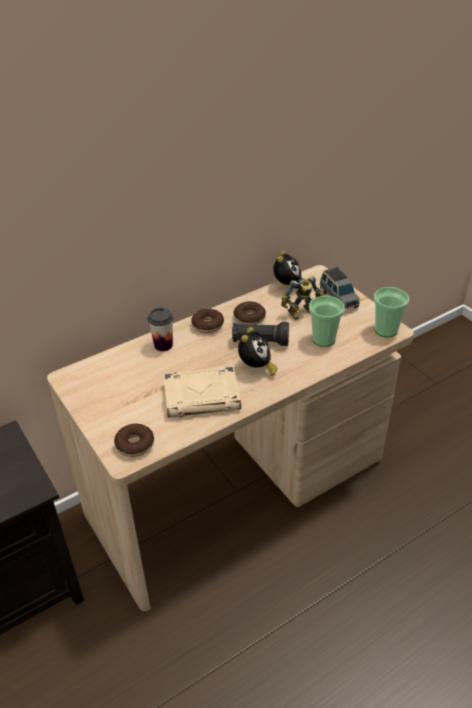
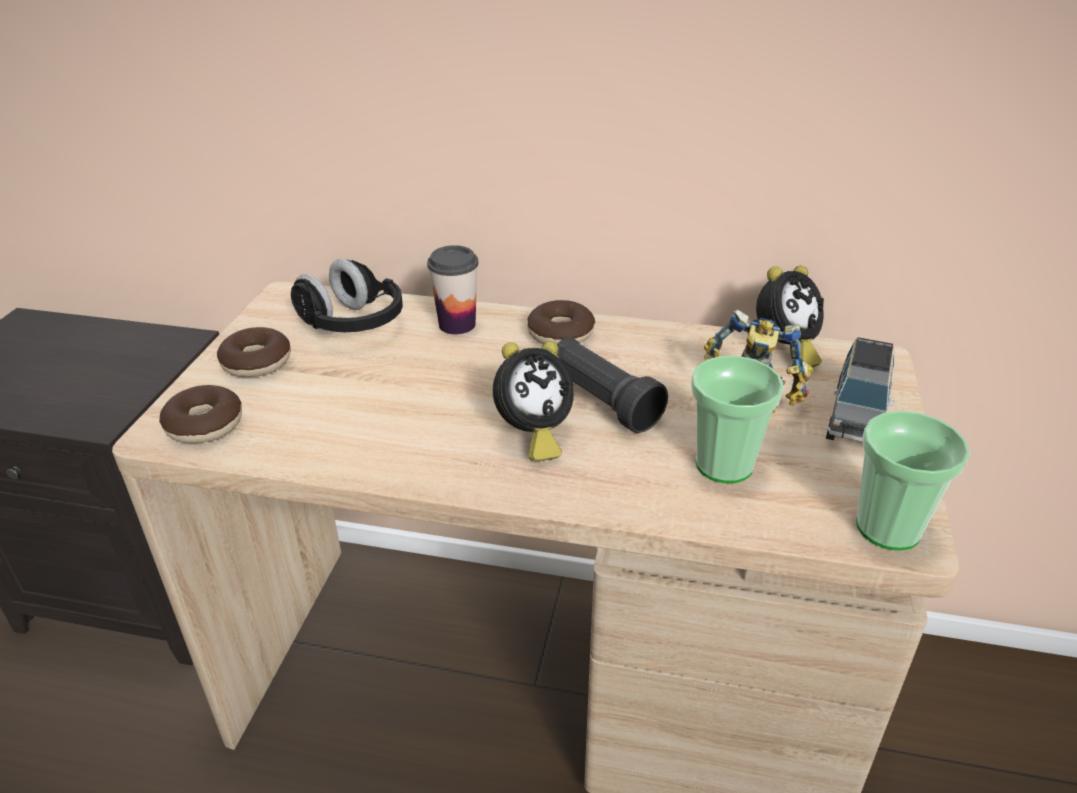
camera: 45 degrees right, 5 degrees down
beige book [164,367,241,418] -> none
donut [234,301,266,325] -> donut moved to [217,327,291,377]
none -> black headphones [291,259,403,332]

